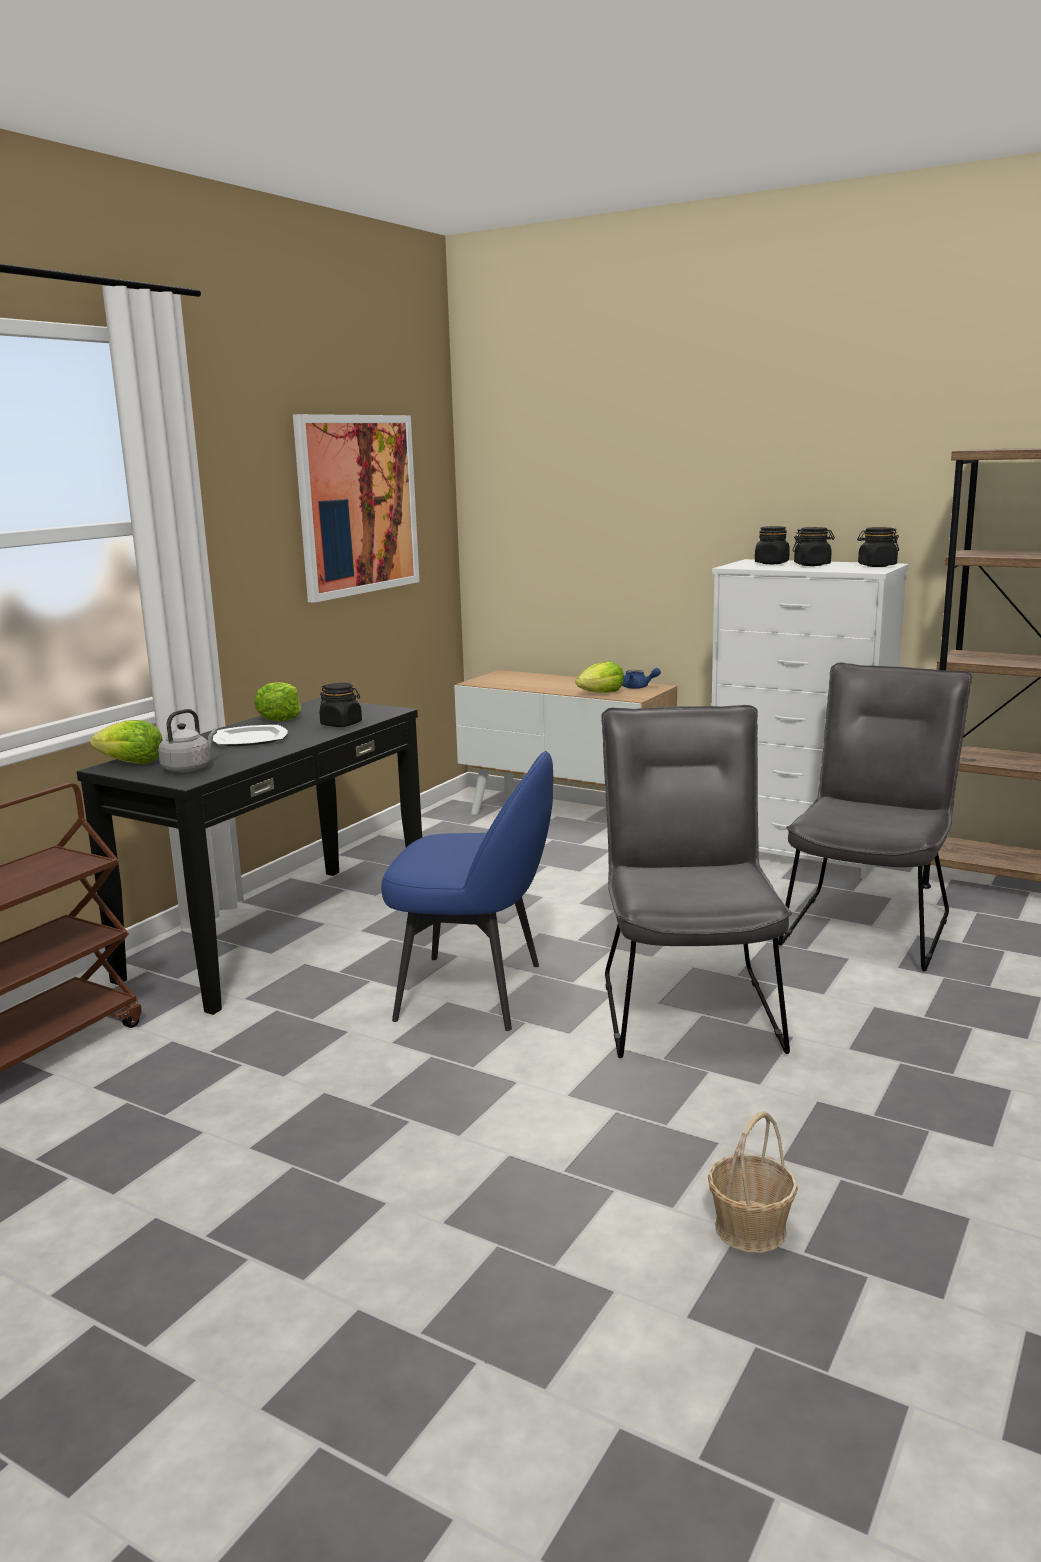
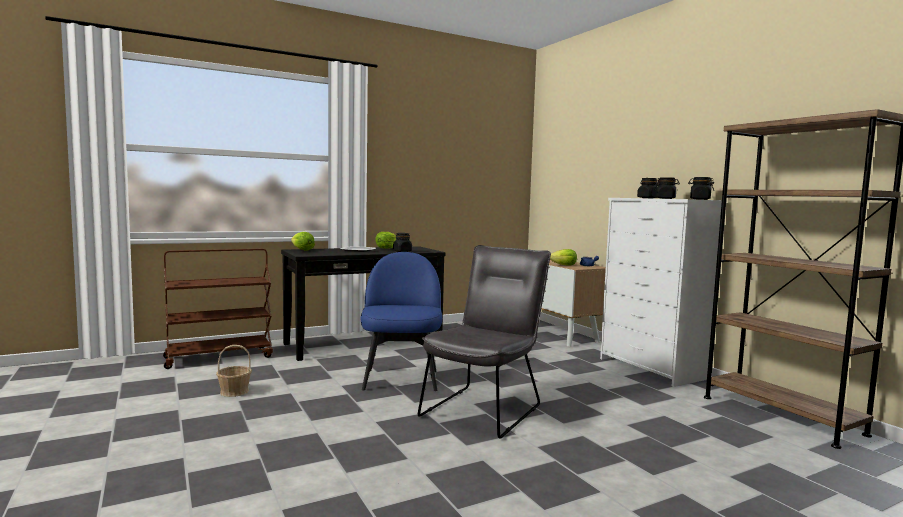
camera: 30 degrees right, 10 degrees down
grey kettle [158,709,217,772] -> none
picture [293,414,419,603] -> none
blue chair [381,751,553,1031] -> blue chair turned 135 degrees counterclockwise [361,252,442,391]
basket [708,1111,798,1253] -> basket moved to [216,345,252,397]
grey chair [778,662,972,972] -> none

